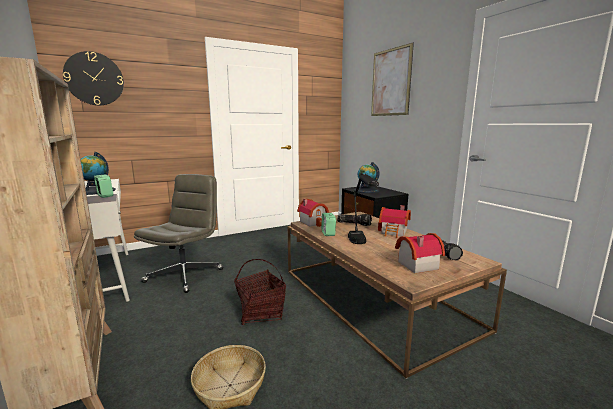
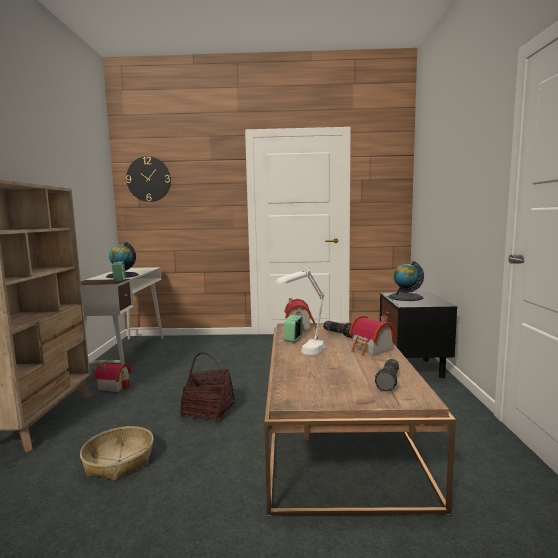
camera: 30 degrees right, 5 degrees down
grey office chair [134,174,224,293] -> none
black table lamp [348,171,379,244] -> white table lamp [275,268,327,355]
picture [371,43,414,116] -> none
toy house [395,233,445,273] -> toy house moved to [94,362,132,392]

